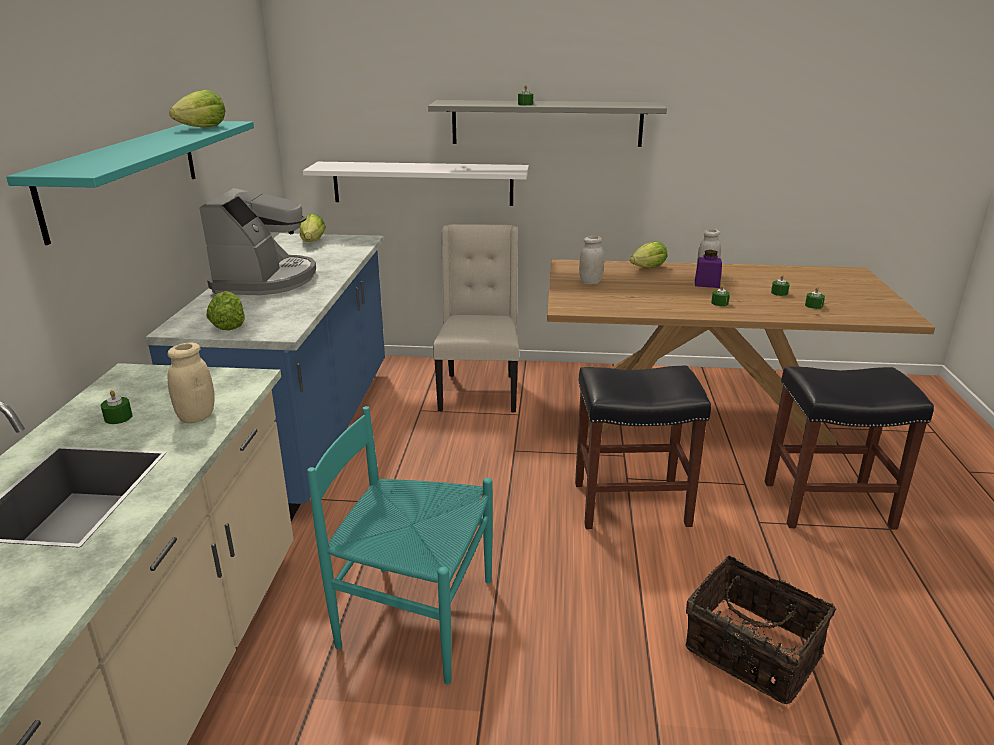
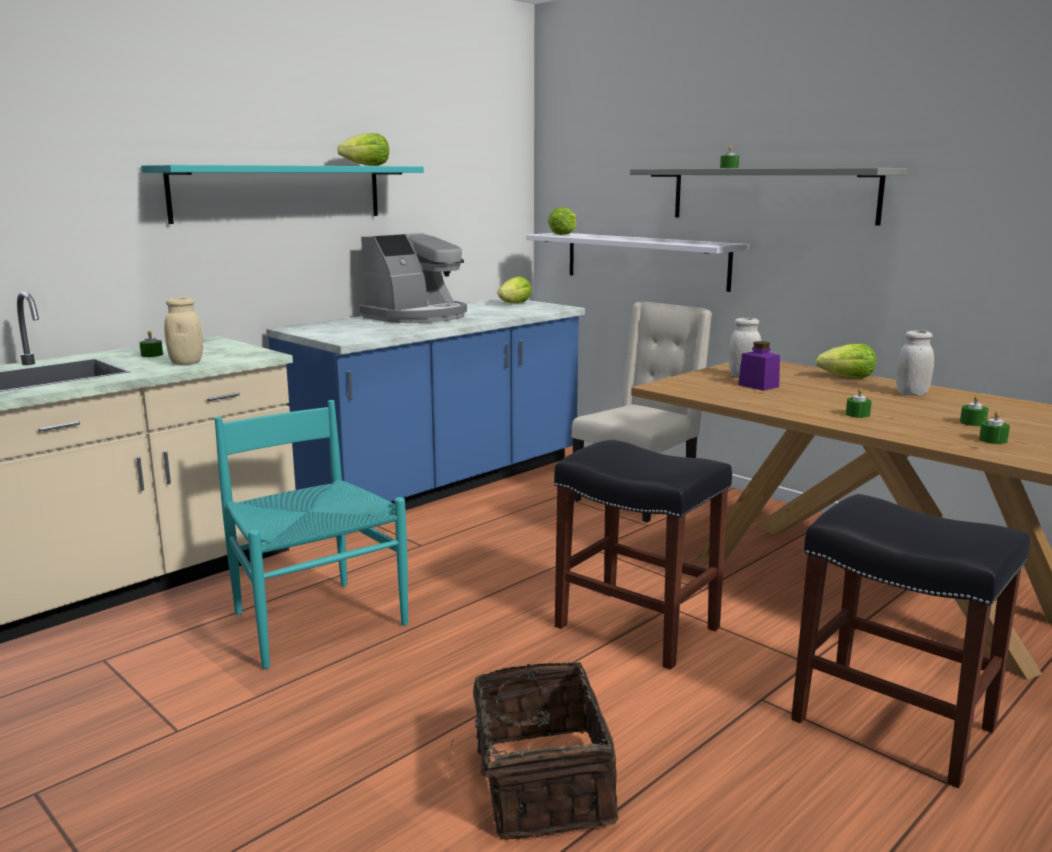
camera: 40 degrees right, 10 degrees down
lettuce [207,291,245,330] -> lettuce moved to [548,207,576,235]
purple jar [695,250,722,288] -> purple jar moved to [738,341,780,391]

